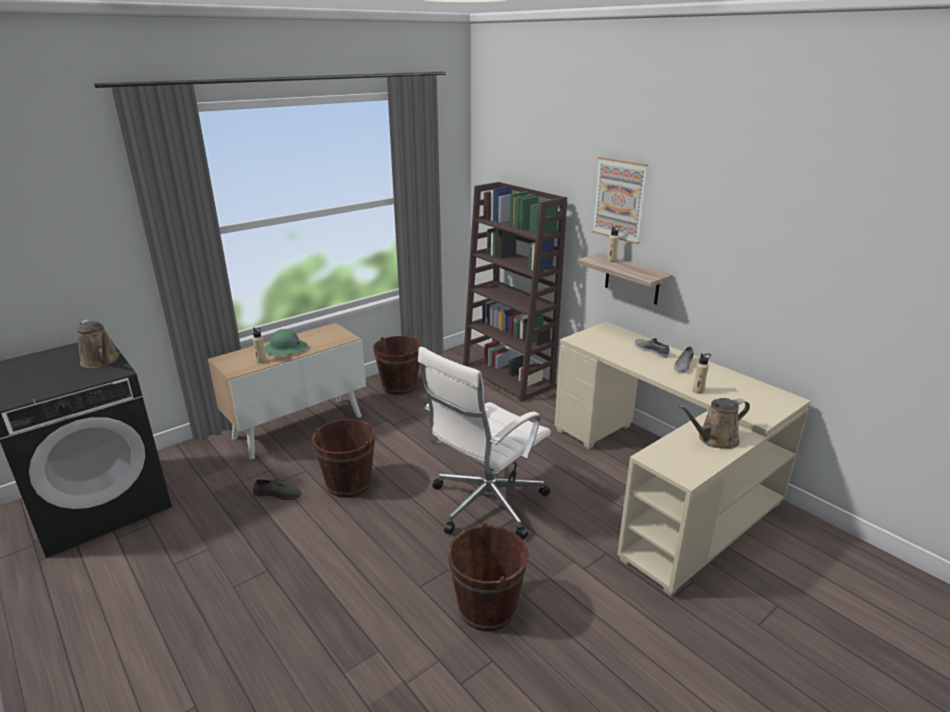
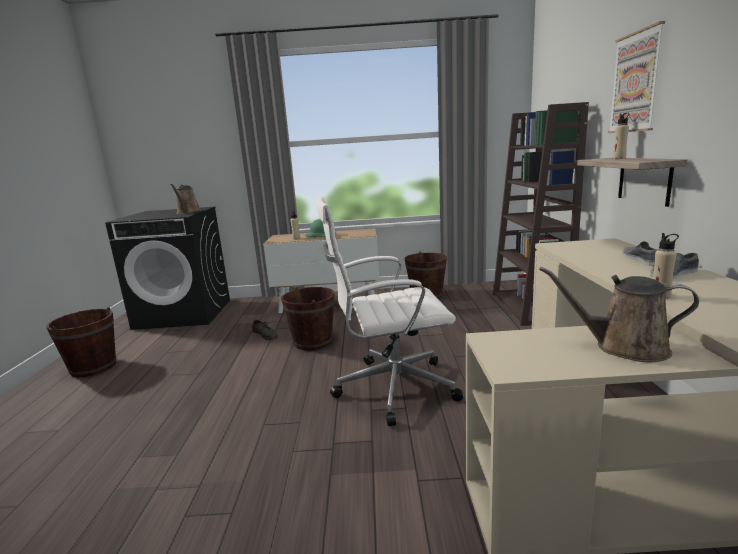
camera: 40 degrees right, 10 degrees down
brown bucket [448,523,529,631] -> brown bucket moved to [46,307,116,377]

